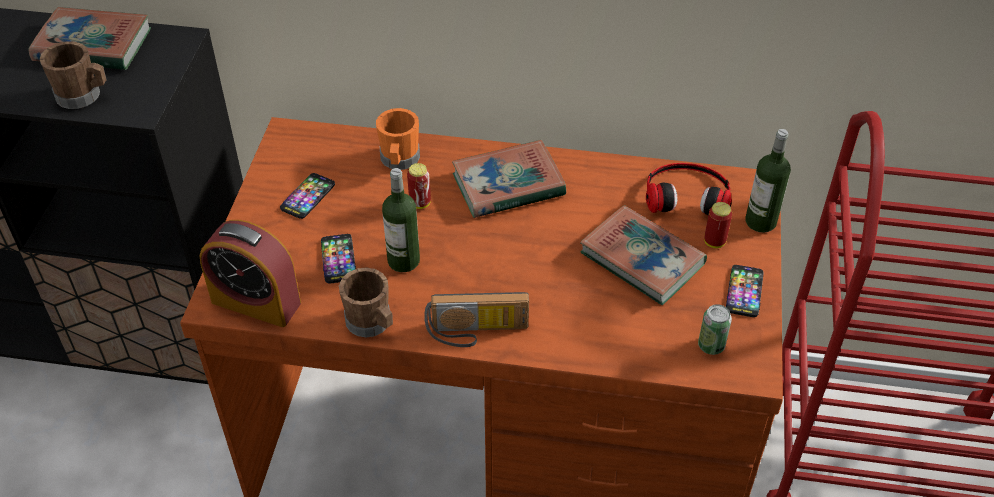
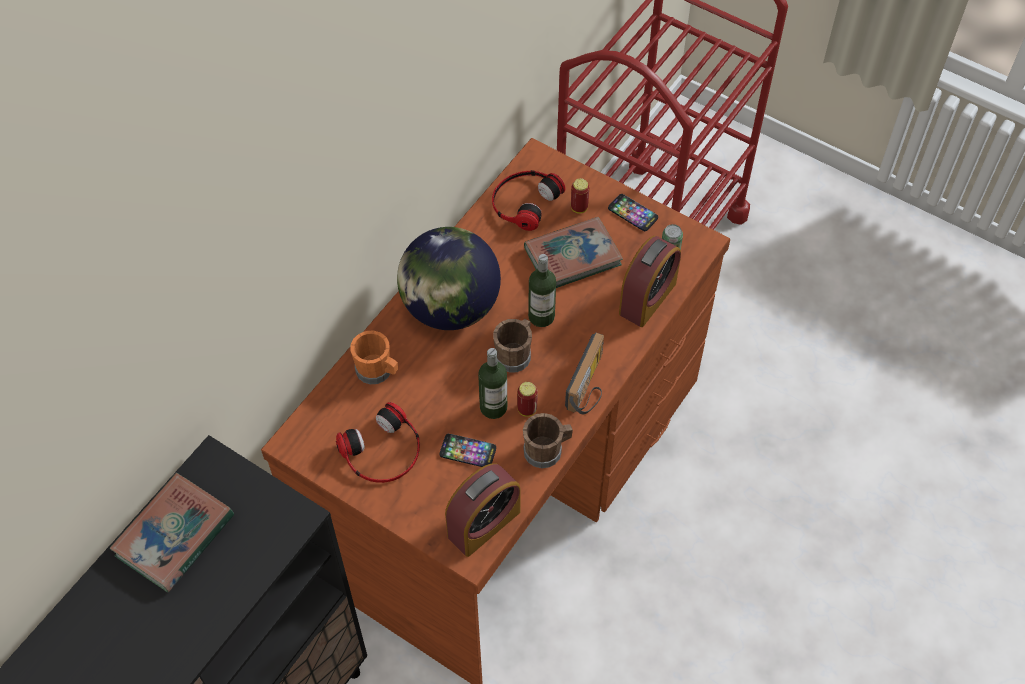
camera: 65 degrees left, 10 degrees up
brown mug [40,41,106,109] -> brown mug moved to [493,319,532,373]
phone [280,173,335,219] -> headphones [336,402,420,483]
can [407,163,431,209] -> can moved to [517,382,538,417]
book [452,140,566,218] -> globe [397,227,501,330]
bottle [745,129,791,232] -> bottle moved to [528,254,556,327]
none -> alarm clock [619,236,681,327]

